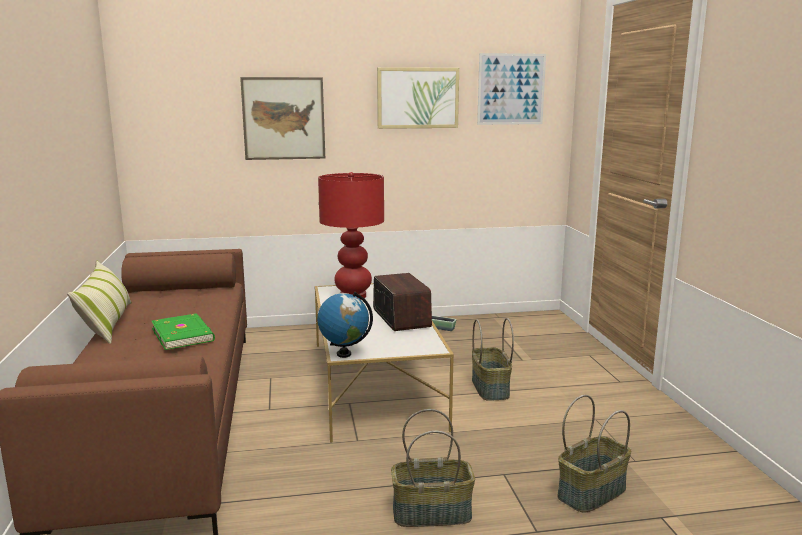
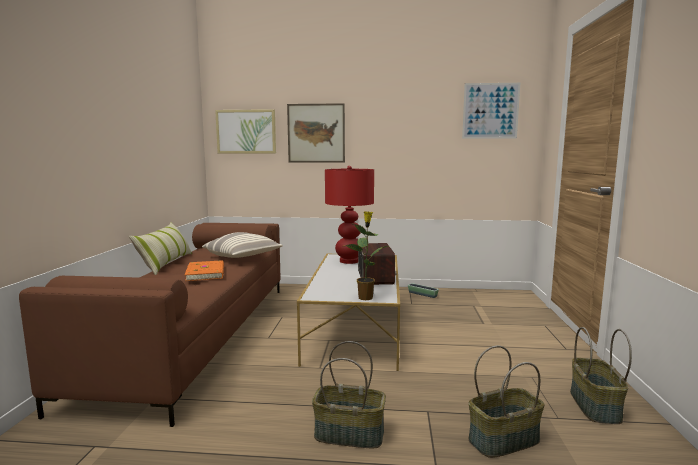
camera: 15 degrees right, 5 degrees down
green book [152,314,215,350] -> orange book [185,261,224,281]
globe [317,292,373,358] -> none
picture [377,67,459,129] -> picture moved to [215,109,276,153]
basket [472,318,514,401] -> basket moved to [570,327,632,424]
none -> pillow [202,232,283,258]
none -> potted plant [342,211,388,300]

